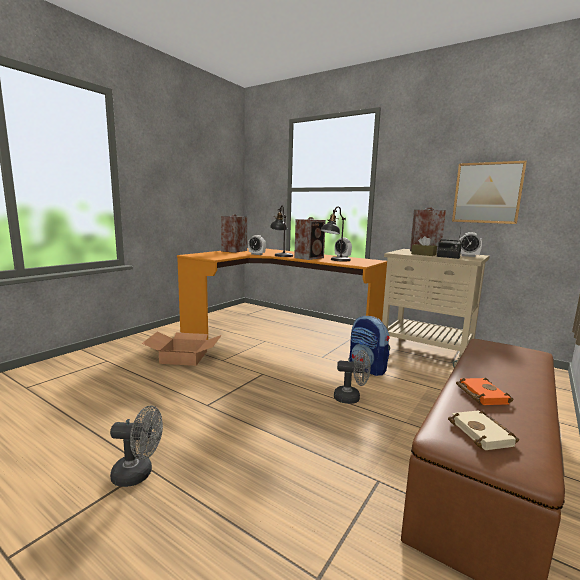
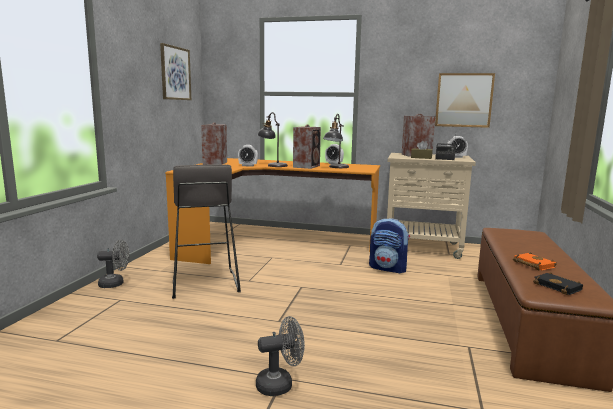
camera: 20 degrees left, 0 degrees up
cardboard box [142,332,222,366] -> grey stool [172,165,241,299]
grey fan [334,350,371,404] -> grey fan moved to [97,240,130,288]
beige book [448,411,519,450] -> black book [533,272,583,295]
none -> picture [160,43,191,100]

